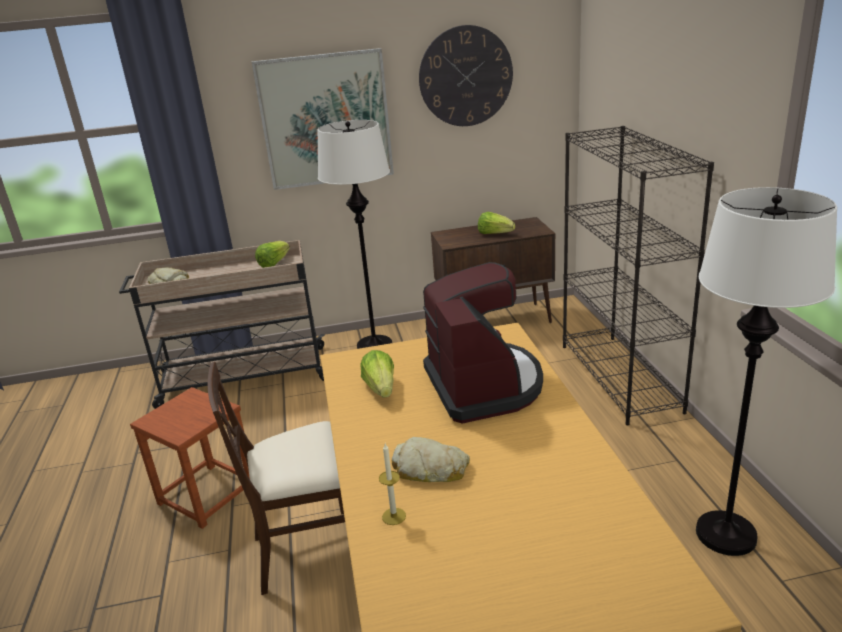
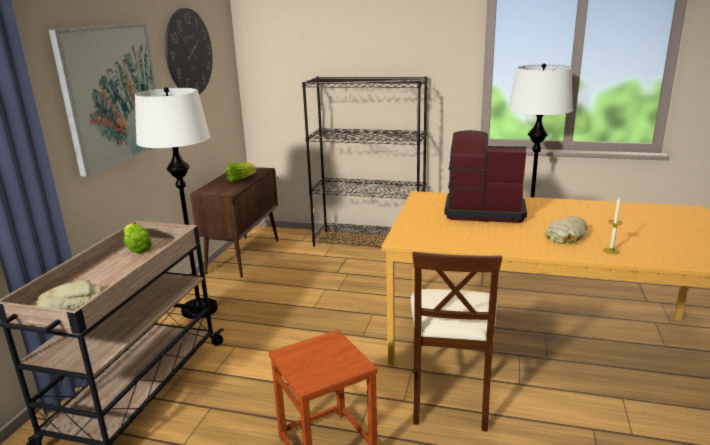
camera: 65 degrees left, 5 degrees down
lettuce [360,350,394,398] -> none

